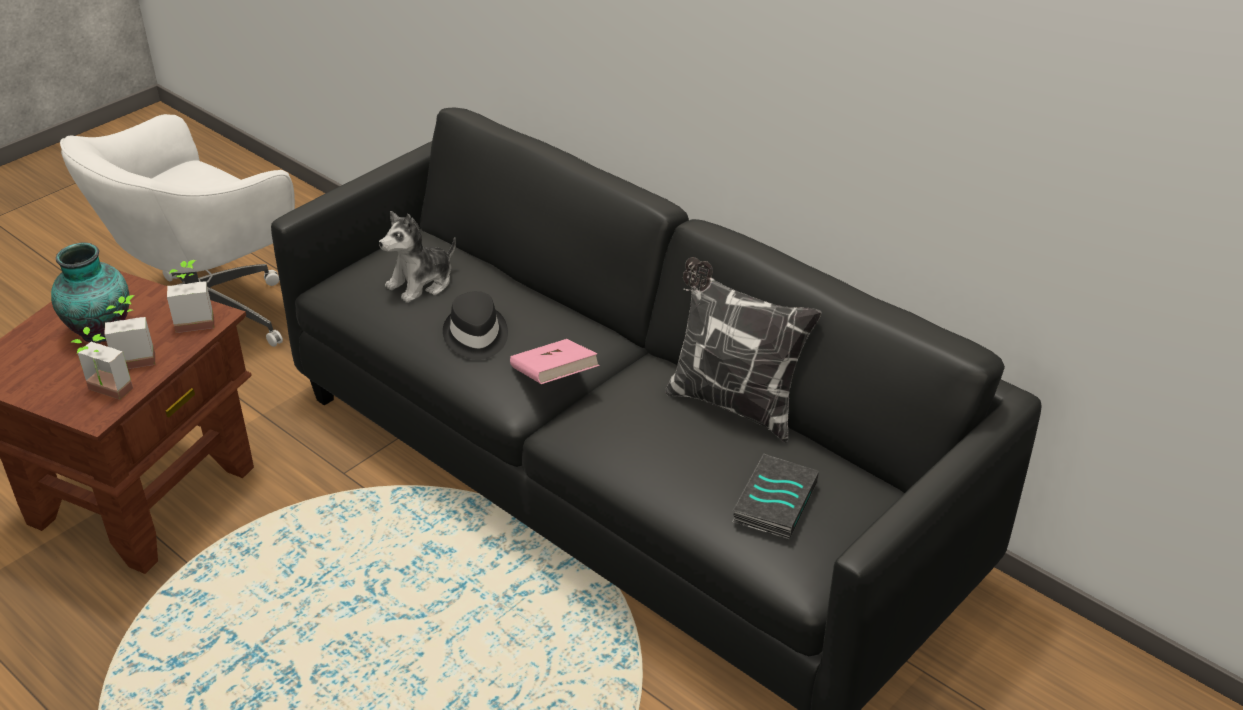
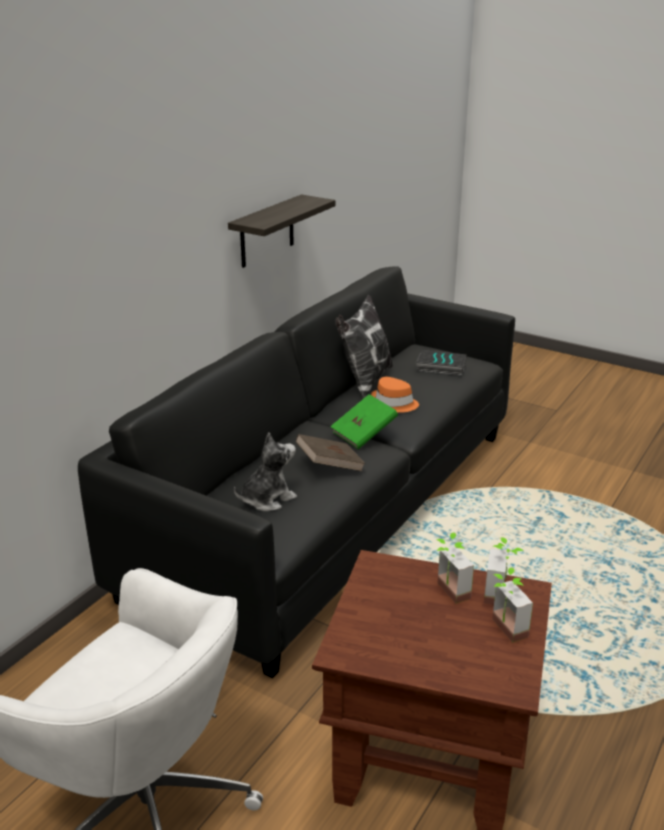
camera: 100 degrees left, 10 degrees down
vase [51,242,129,343] -> none
potted plant [167,260,214,333] -> potted plant moved to [492,567,533,643]
plush toy [379,211,456,303] -> plush toy turned 75 degrees counterclockwise [234,433,297,512]
black hat [443,291,508,360] -> brown book [296,434,365,471]
pink book [510,339,600,384] -> green book [330,394,398,449]
none -> shelf [228,194,335,268]
none -> orange hat [371,377,419,413]

